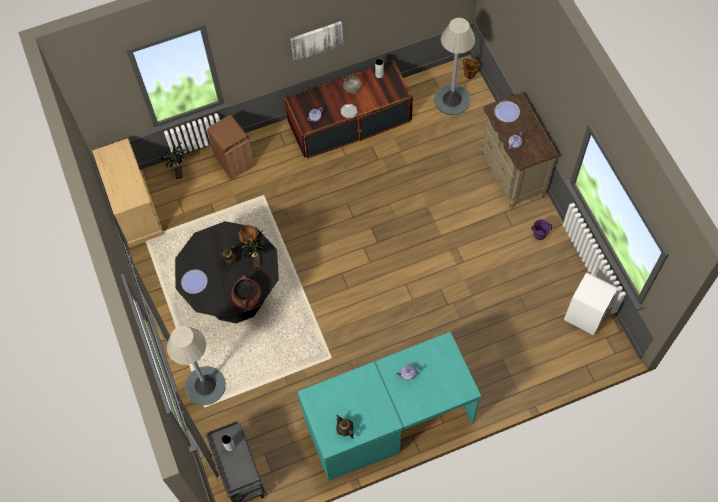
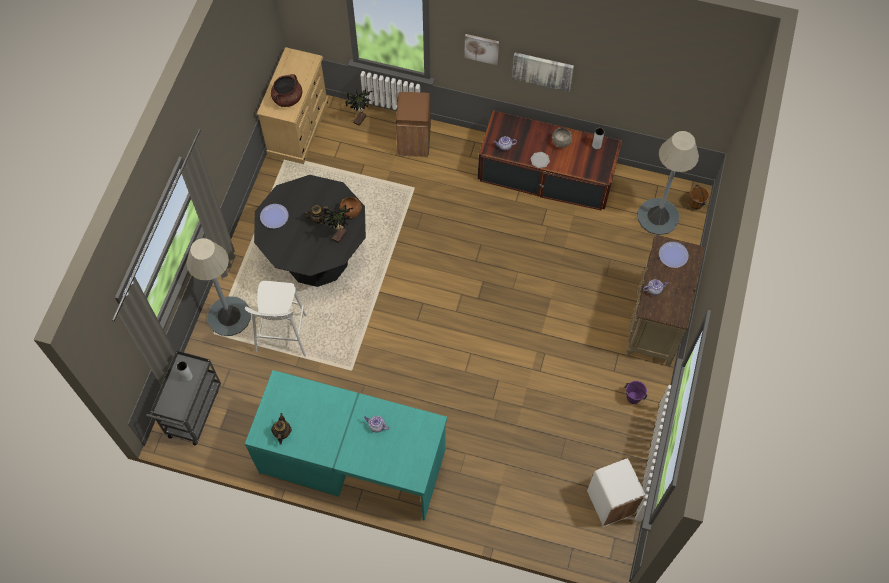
camera: 35 degrees right, 0 degrees up
brown cooking pot [231,275,262,309] -> brown cooking pot moved to [271,74,302,107]
none -> white stool [245,281,307,357]
none -> picture [464,34,499,65]

